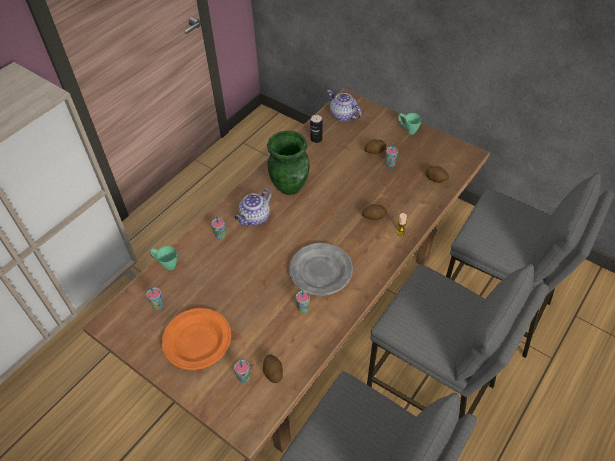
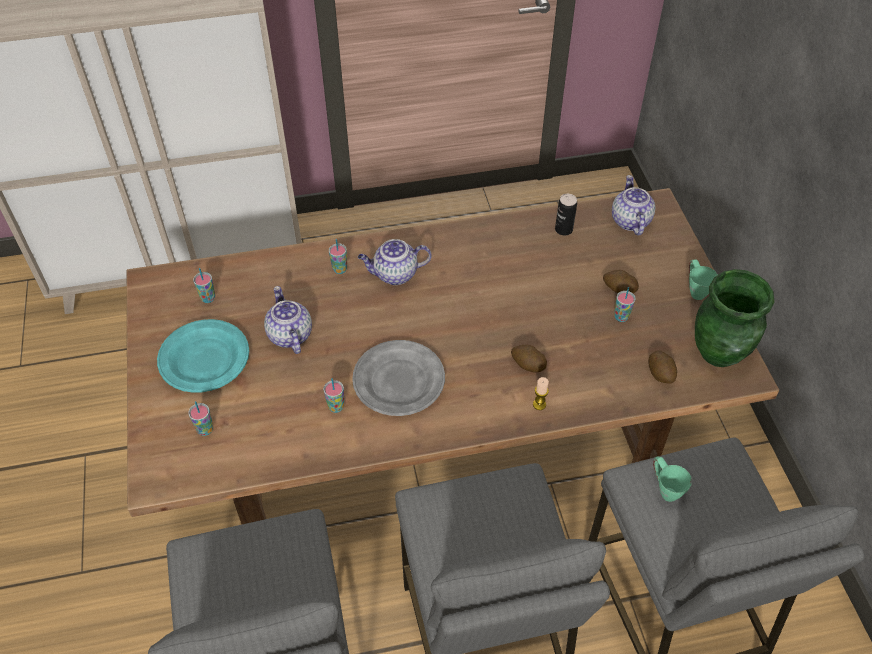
camera: 40 degrees right, 0 degrees up
green mug [149,246,177,270] -> green mug moved to [653,456,692,502]
orange plate [162,308,231,370] -> turquoise plate [157,319,249,393]
potato [263,354,283,383] -> none
green vase [267,130,310,195] -> green vase moved to [695,269,775,367]
none -> teapot [264,286,312,354]

